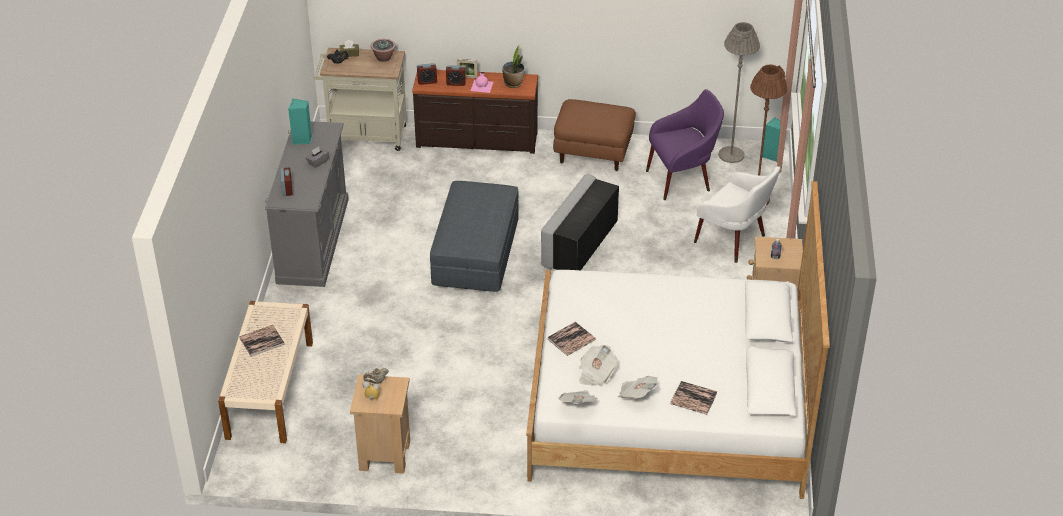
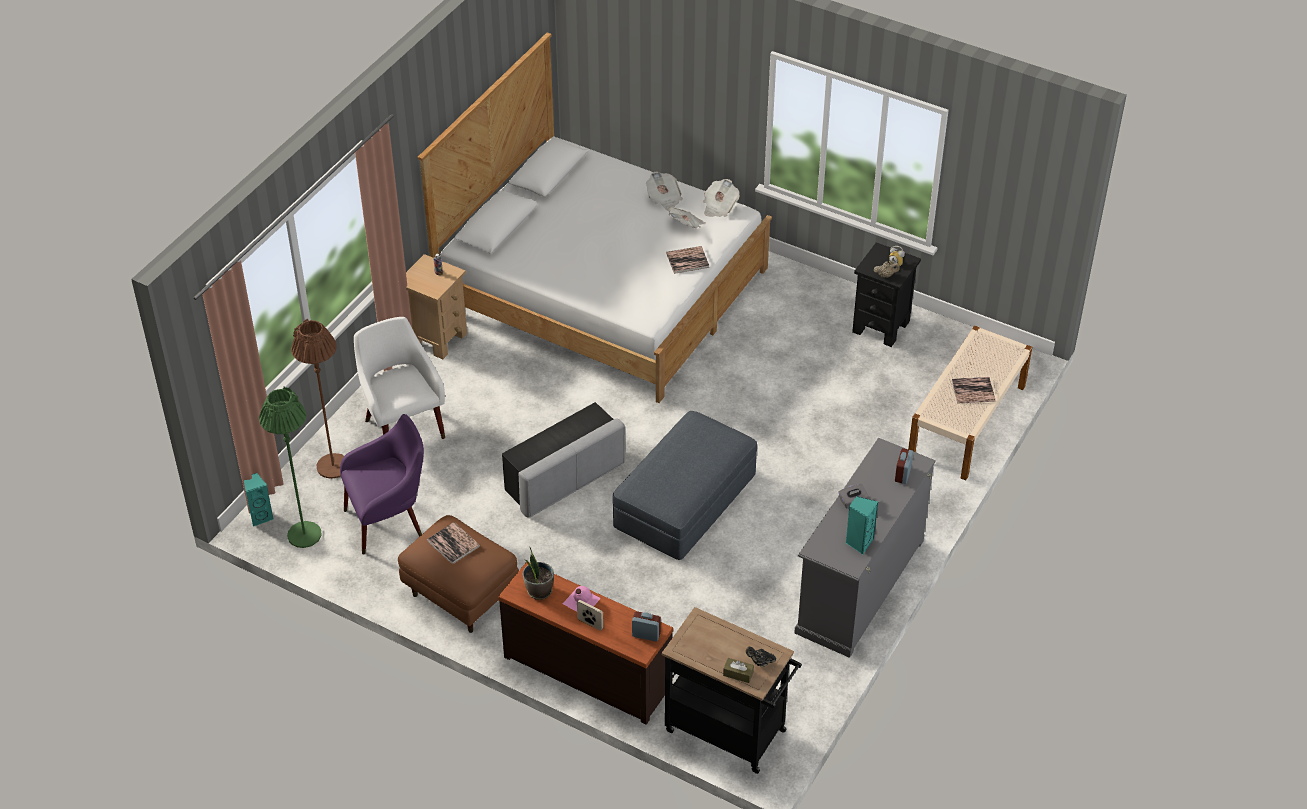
camera: 155 degrees left, 5 degrees up
beige cart [313,48,407,151] -> black cart [662,607,802,774]
beige nightstand [350,375,410,474] -> black nightstand [852,242,921,347]
potted plant [371,39,396,62] -> none
alarm clock [446,65,466,86] -> none
purple armchair [646,89,724,200] -> purple armchair turned 150 degrees clockwise [340,414,424,555]
book [670,381,717,415] -> book moved to [427,522,480,565]
grey floor lamp [718,22,760,163] -> green floor lamp [259,387,322,548]

